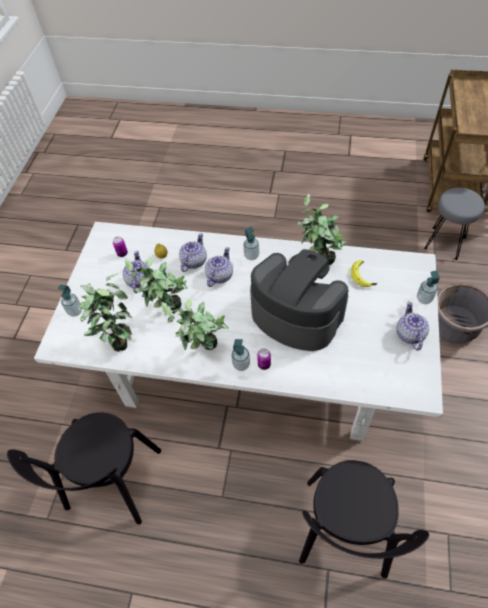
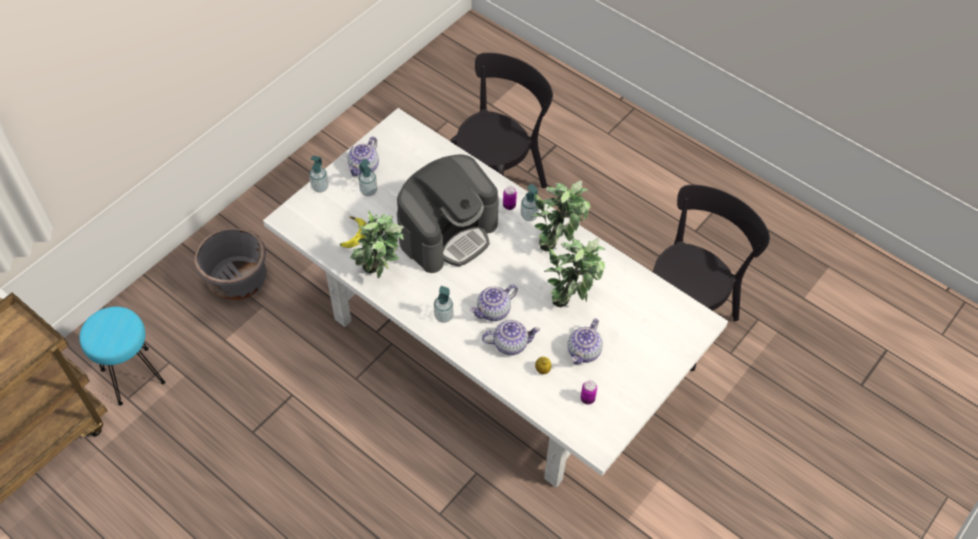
camera: 155 degrees left, 0 degrees up
soap dispenser [58,285,82,317] -> soap dispenser moved to [358,159,378,196]
potted plant [77,273,132,352] -> none
teapot [179,233,207,272] -> teapot turned 150 degrees counterclockwise [482,320,540,355]
coffee machine [250,249,349,351] -> coffee machine turned 105 degrees counterclockwise [397,154,499,273]
grey stool [424,188,485,260] -> turquoise stool [79,307,165,406]

